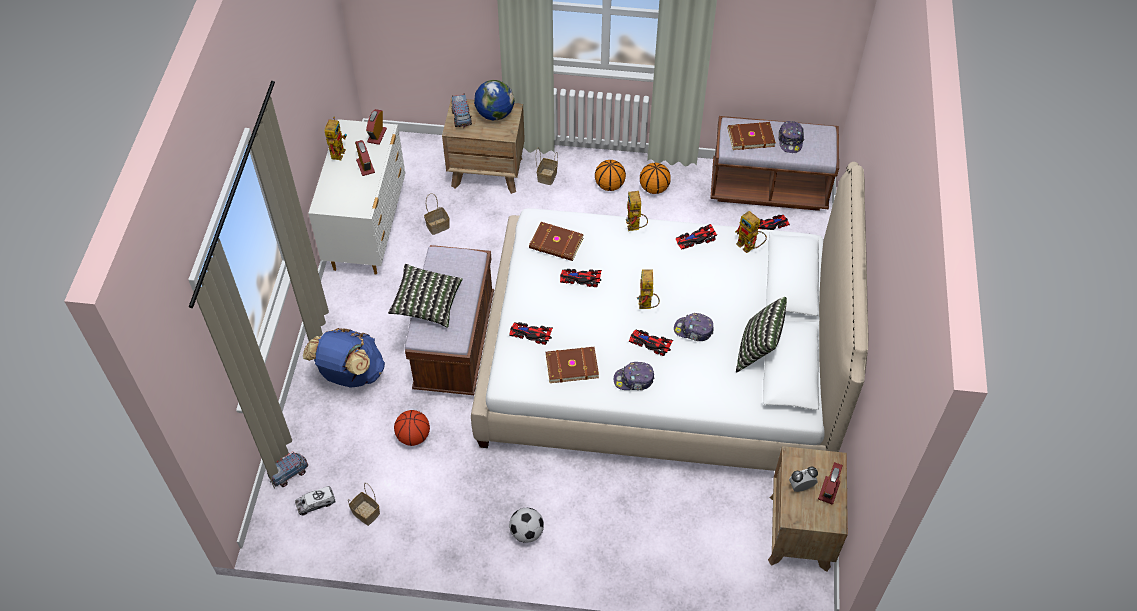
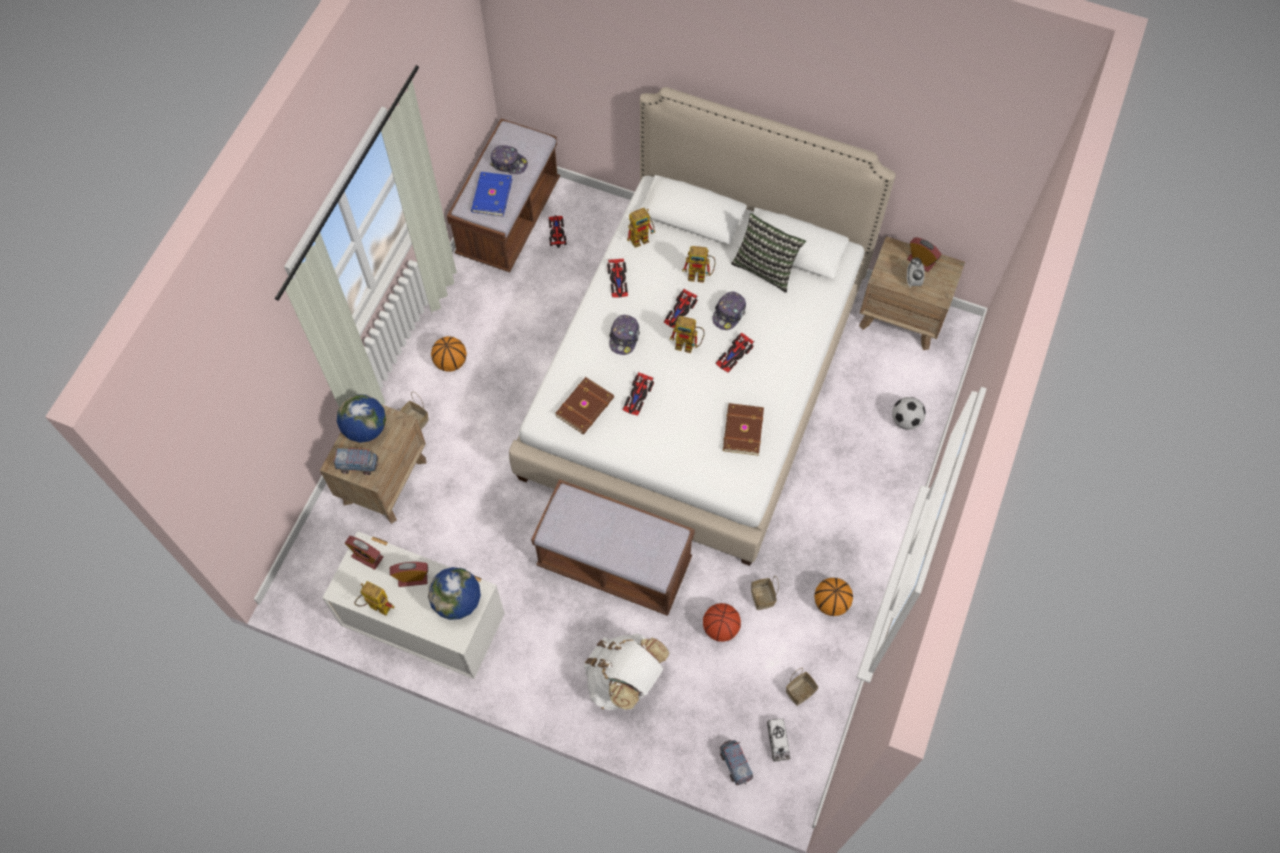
camera: 75 degrees left, 10 degrees up
blue backpack [303,328,385,388] -> white backpack [584,633,670,710]
pillow [388,264,463,328] -> none
basket [424,193,450,235] -> basket moved to [751,576,779,610]
toy car [509,322,553,345] -> toy car moved to [664,289,698,328]
football [509,508,544,543] -> football moved to [892,397,926,430]
cap [614,362,655,390] -> cap moved to [609,315,640,355]
toy robot [626,191,648,231] -> toy robot moved to [682,246,716,283]
basketball [640,163,671,194] -> basketball moved to [814,578,853,616]
brown book [728,122,776,150] -> blue book [471,172,512,217]
none -> globe [428,567,481,620]

